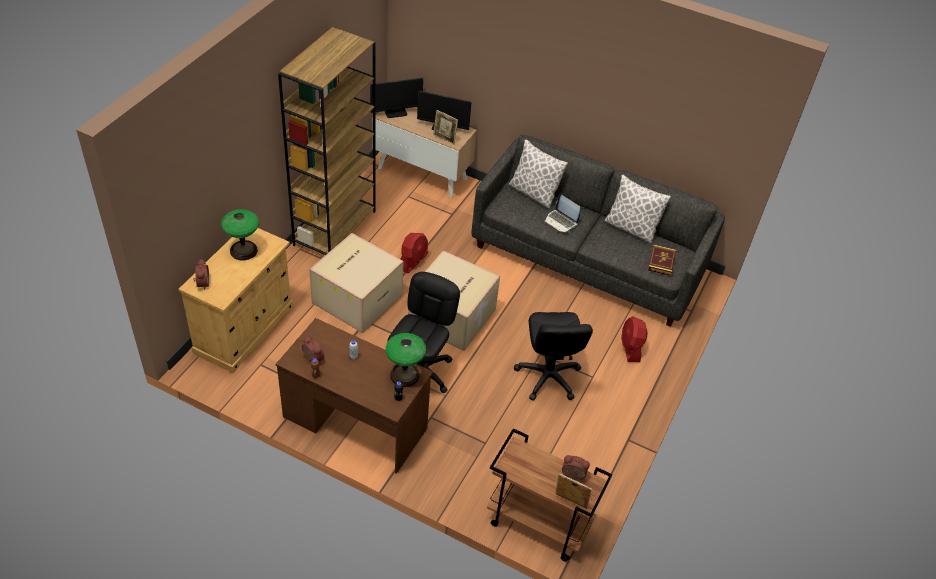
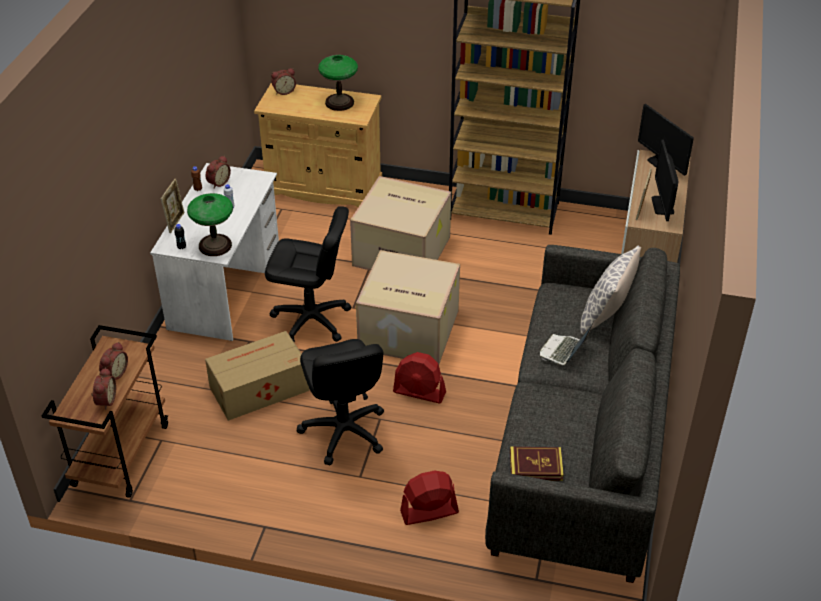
camera: 80 degrees right, 5 degrees down
brown desk [276,318,433,474] -> white desk [150,163,279,341]
red fan [400,233,428,273] -> red fan moved to [393,352,446,403]
black office chair [514,312,593,400] -> black office chair turned 90 degrees counterclockwise [297,339,384,465]
picture frame [555,473,592,509] -> picture frame moved to [161,178,184,233]
pillow [604,175,671,243] -> none
none -> alarm clock [99,342,128,380]
none -> cardboard box [205,331,309,421]

